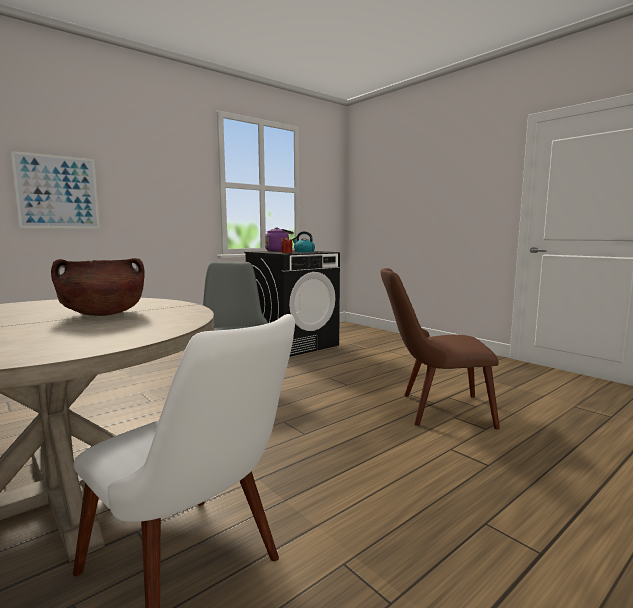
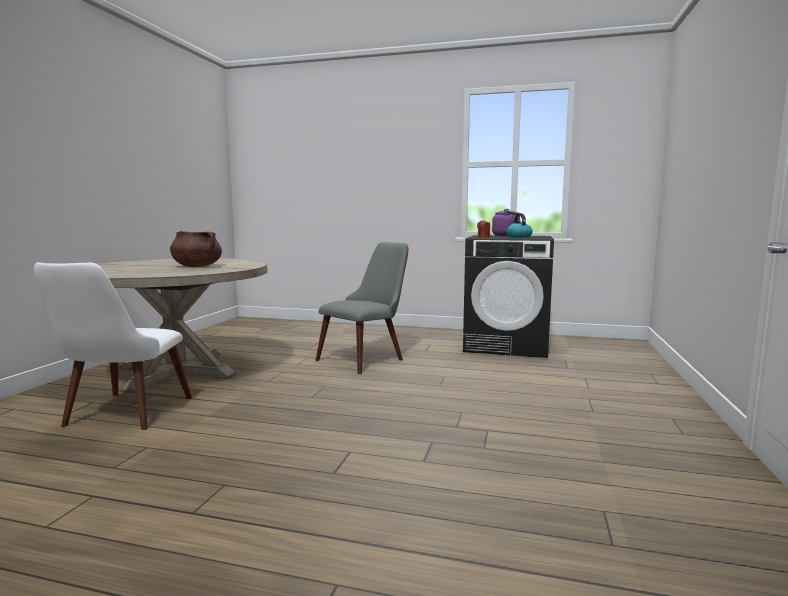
camera: 55 degrees right, 0 degrees up
picture [11,151,100,229] -> none
brown chair [380,268,500,429] -> none

